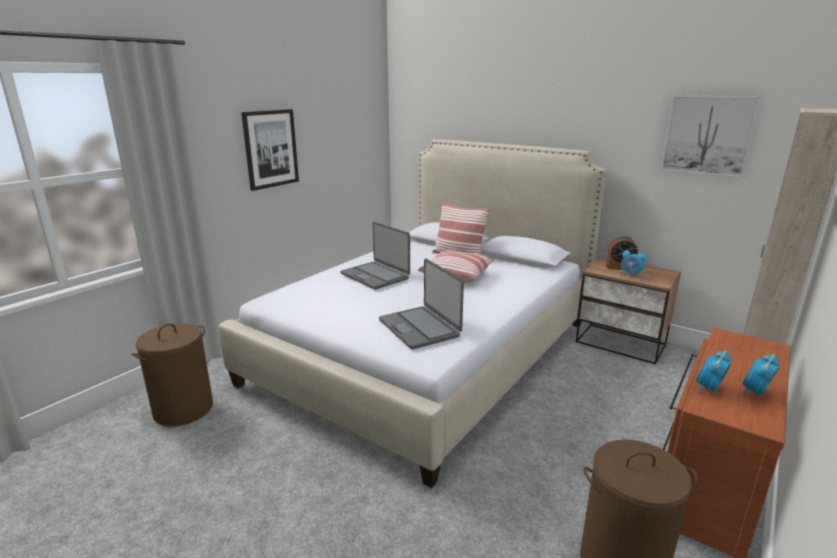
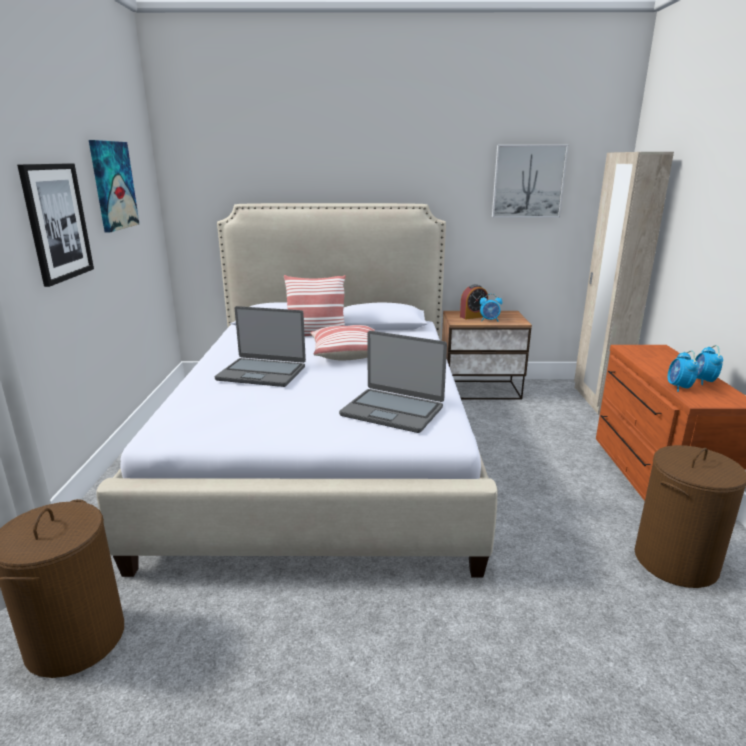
camera: 35 degrees left, 0 degrees up
none -> picture [89,140,139,232]

